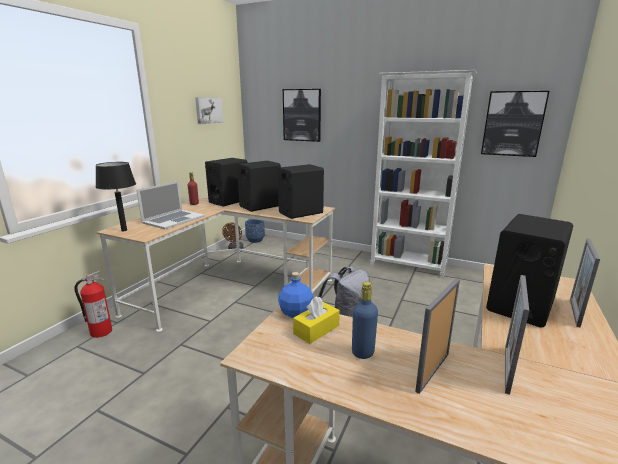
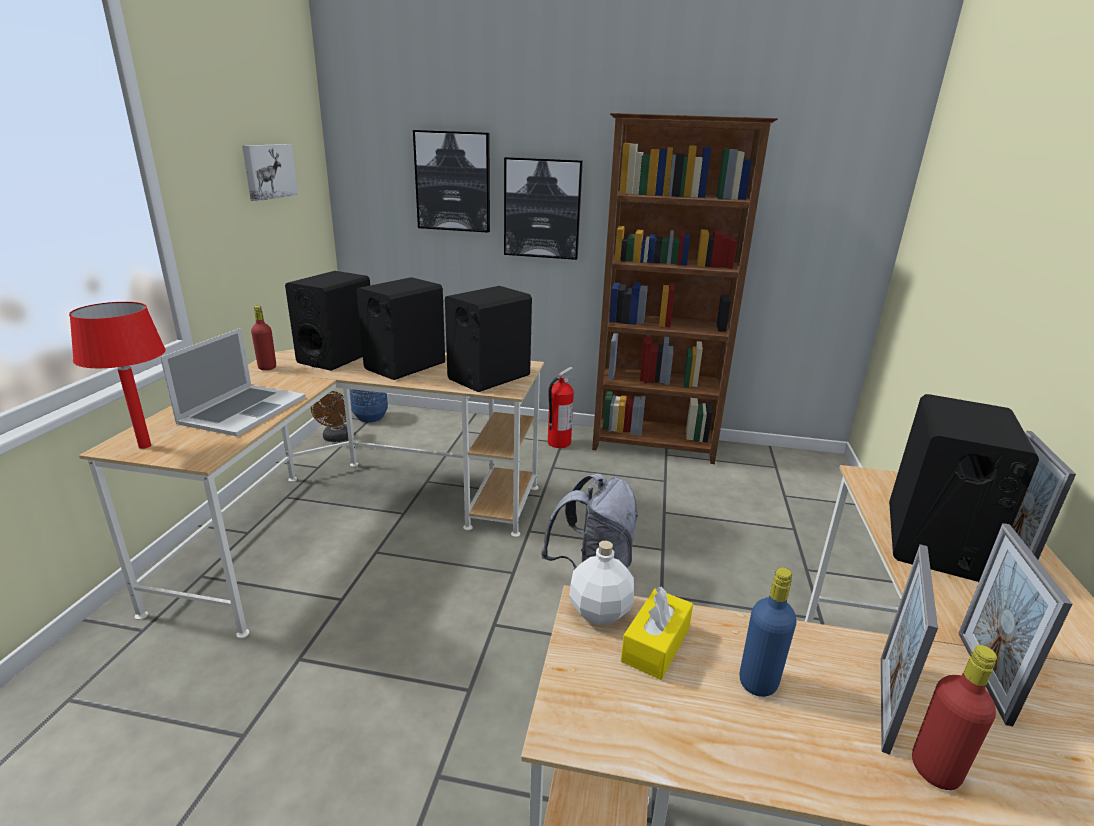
camera: 15 degrees left, 5 degrees up
fire extinguisher [74,270,112,338] -> fire extinguisher moved to [548,367,574,448]
black table lamp [96,162,136,231] -> red table lamp [69,302,166,449]
blue bottle [278,272,313,318] -> white bottle [569,541,634,624]
white bookcase [371,70,477,278] -> brown bookcase [592,113,778,464]
picture [481,91,549,157] -> picture moved to [504,157,583,260]
none -> red bottle [912,645,997,790]

